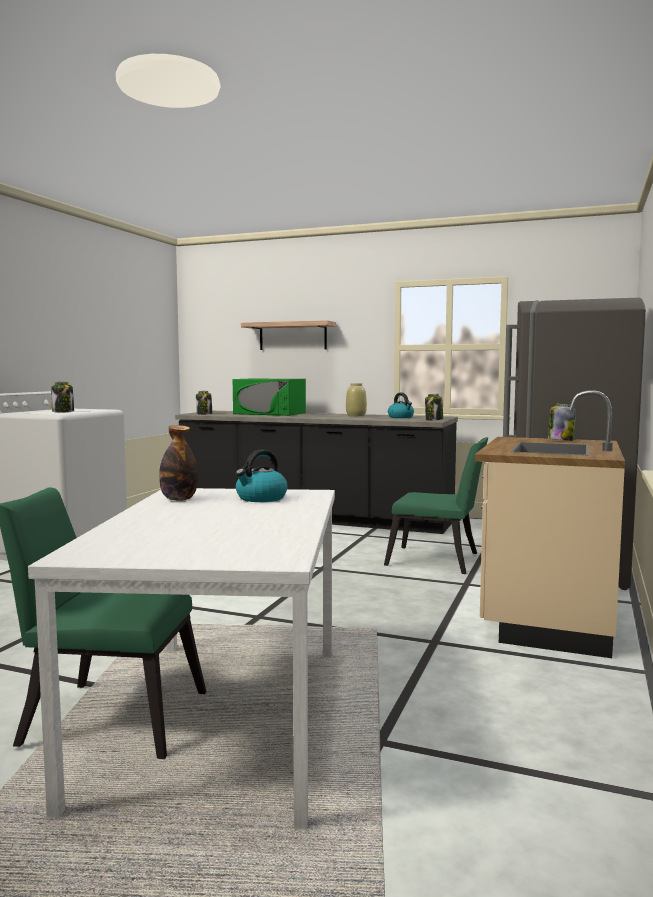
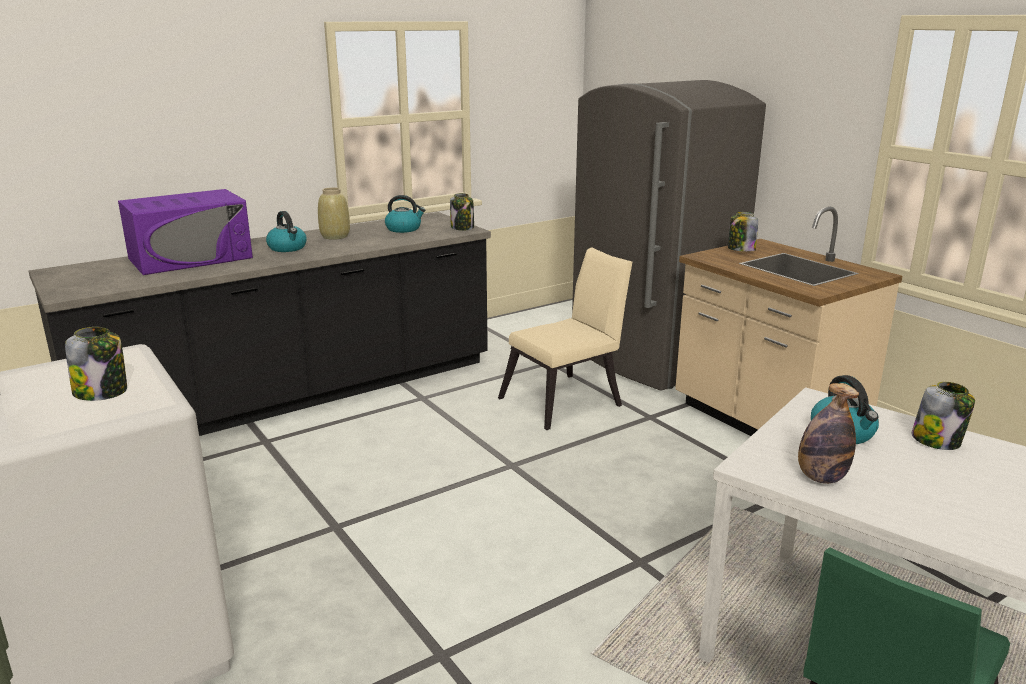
camera: 55 degrees left, 15 degrees up
jar [196,391,212,415] -> jar moved to [911,382,975,450]
green microwave [233,379,306,416] -> purple microwave [118,189,253,275]
shelf [241,320,336,350] -> none
green chair [384,437,489,574] -> beige chair [498,247,632,430]
none -> kettle [266,211,307,252]

